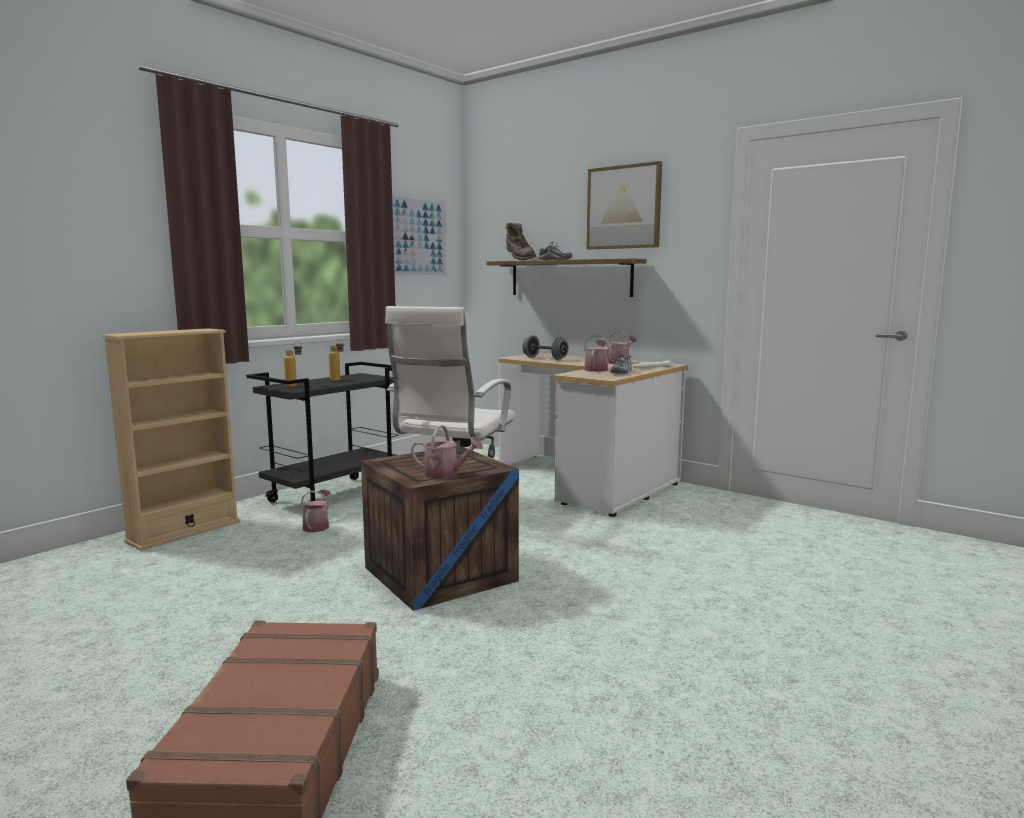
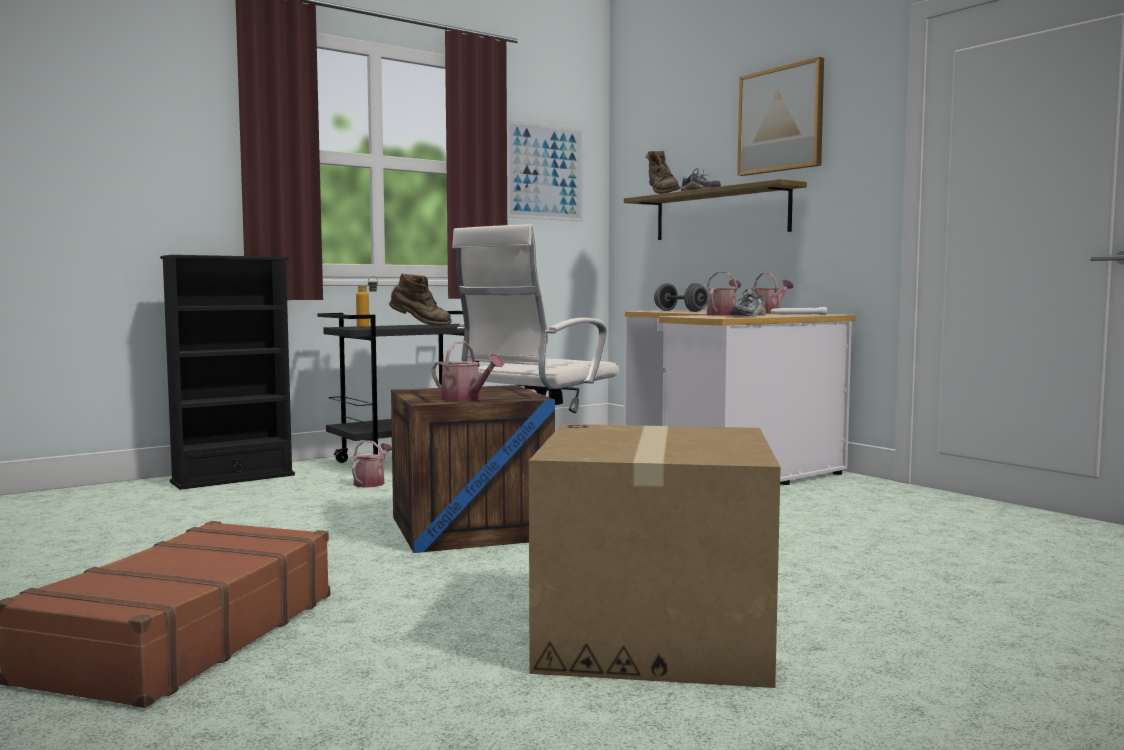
camera: 15 degrees right, 5 degrees down
beige bookcase [102,328,240,551] -> black bookcase [160,255,295,490]
bottle [329,339,344,381] -> brown boot [389,273,452,326]
none -> cardboard box [529,424,781,688]

